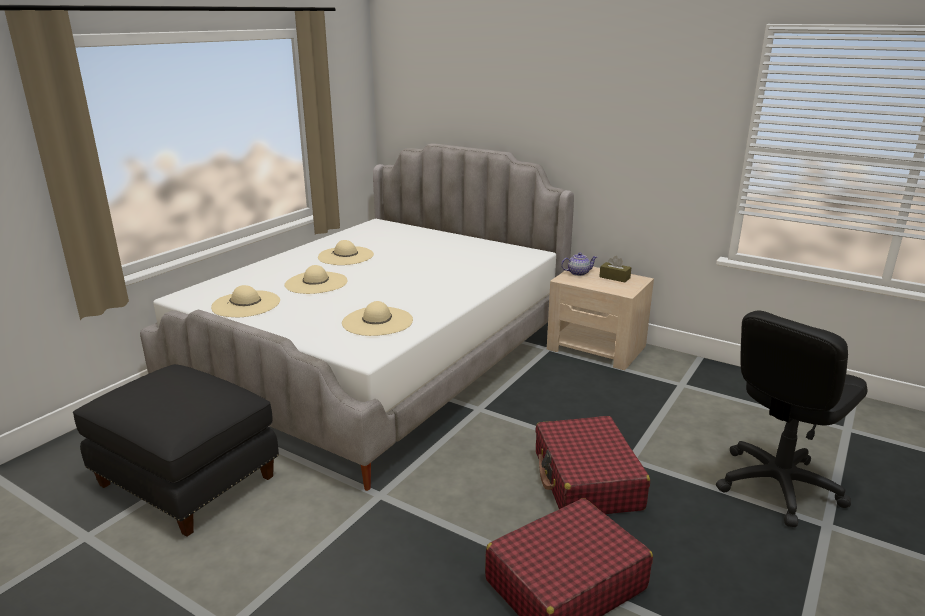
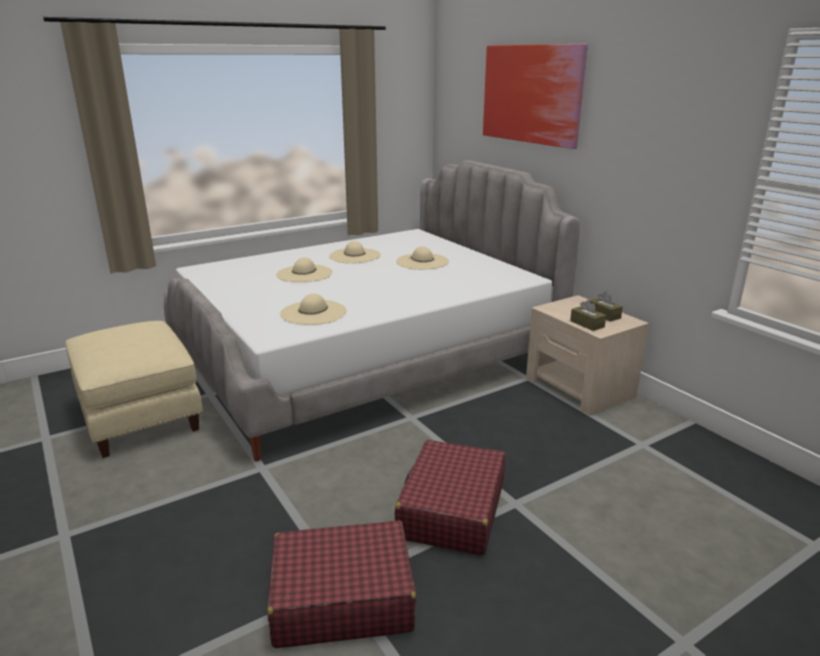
camera: 25 degrees right, 0 degrees up
black ottoman [73,364,279,537] -> beige ottoman [65,321,203,458]
beige hat [211,285,280,317] -> beige hat moved to [396,246,449,270]
teapot [561,252,597,276] -> none
black office chair [716,310,867,527] -> none
none -> picture [483,44,588,149]
none -> brown tissue box [570,300,606,331]

